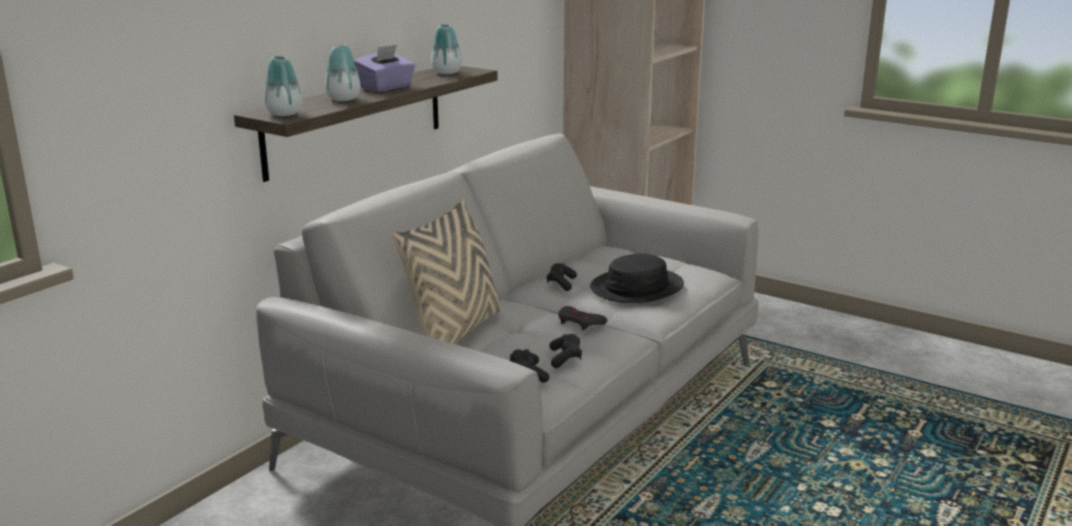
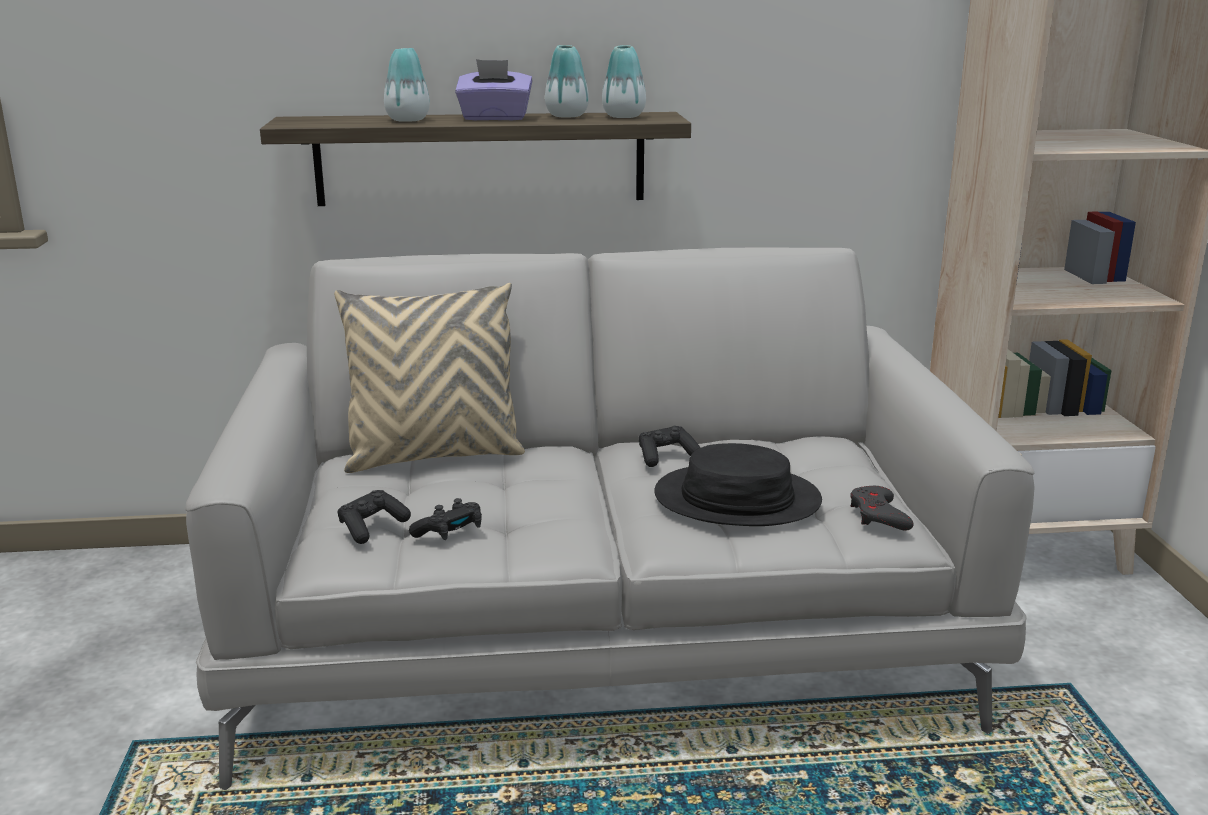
camera: 50 degrees right, 0 degrees up
vase [264,56,302,116] -> vase moved to [545,45,589,118]
grey game controller [558,306,607,330] -> grey game controller moved to [850,486,914,531]

